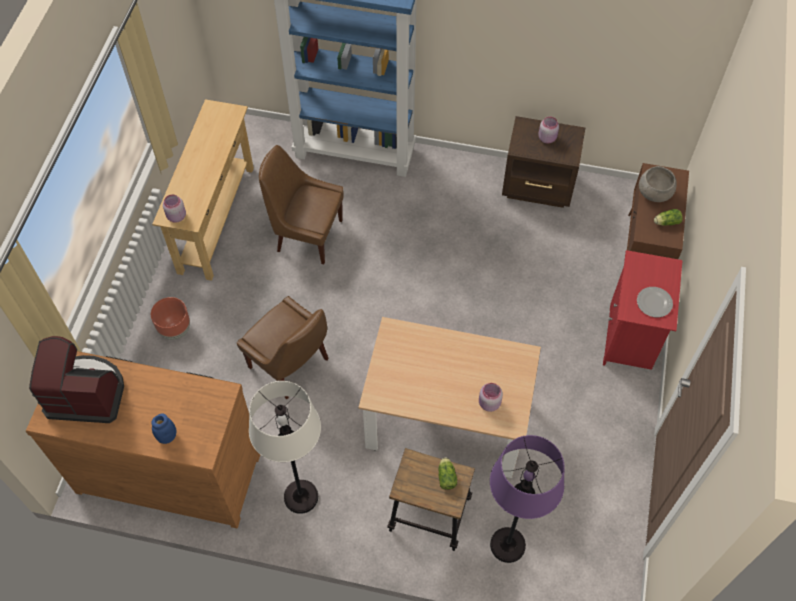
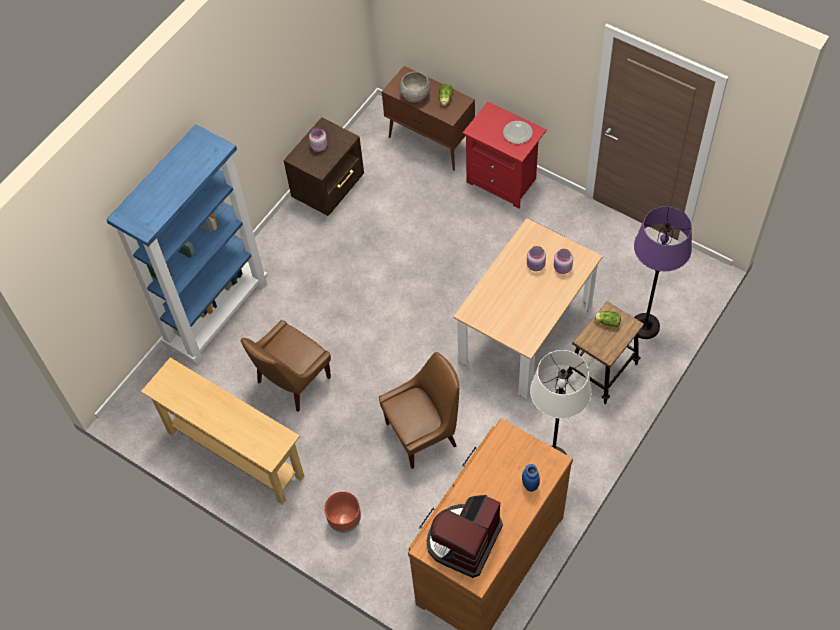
camera: 65 degrees left, 0 degrees up
pink jar [163,194,186,223] -> pink jar moved to [527,246,546,271]

